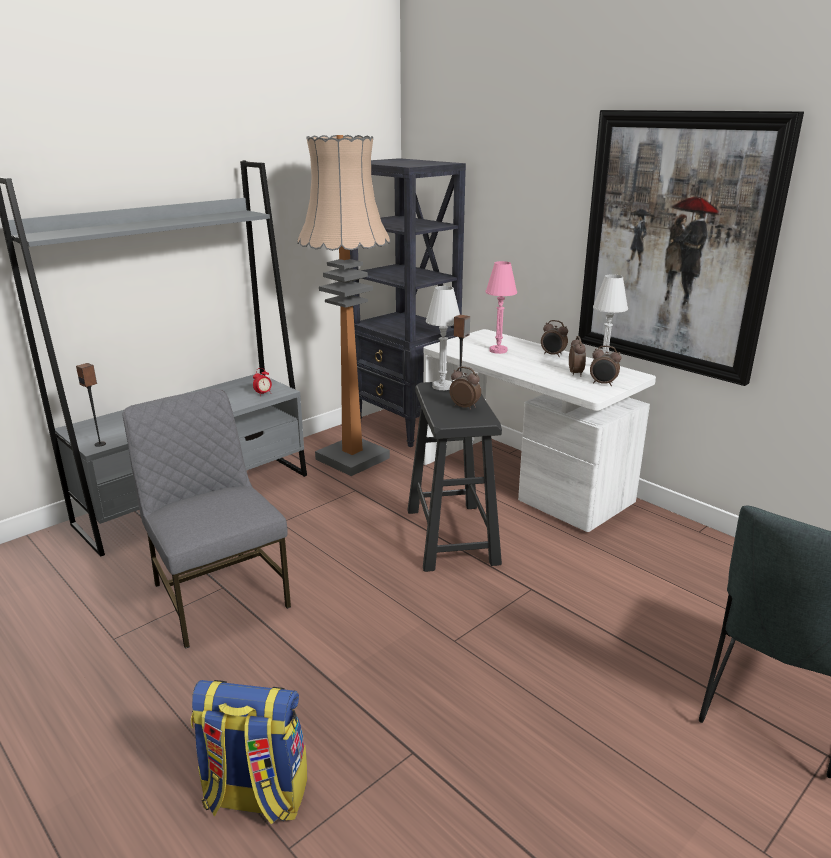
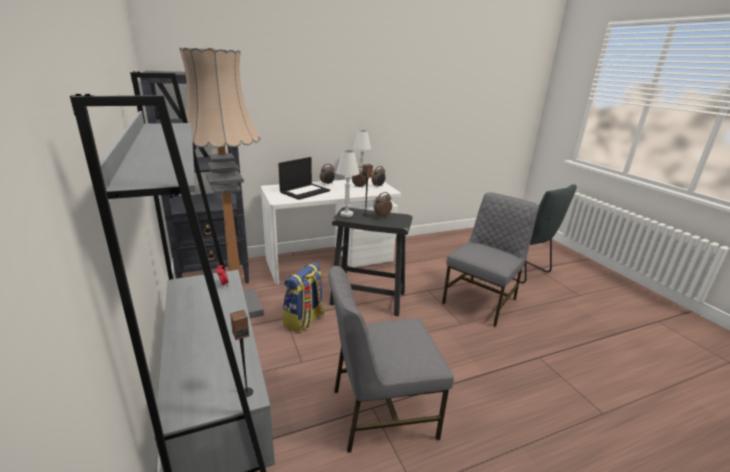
camera: 70 degrees left, 0 degrees up
backpack [191,680,307,824] -> backpack moved to [283,262,324,333]
pink table lamp [485,261,517,354] -> laptop [278,157,330,200]
picture [578,110,804,386] -> none
none -> grey chair [442,192,539,327]

